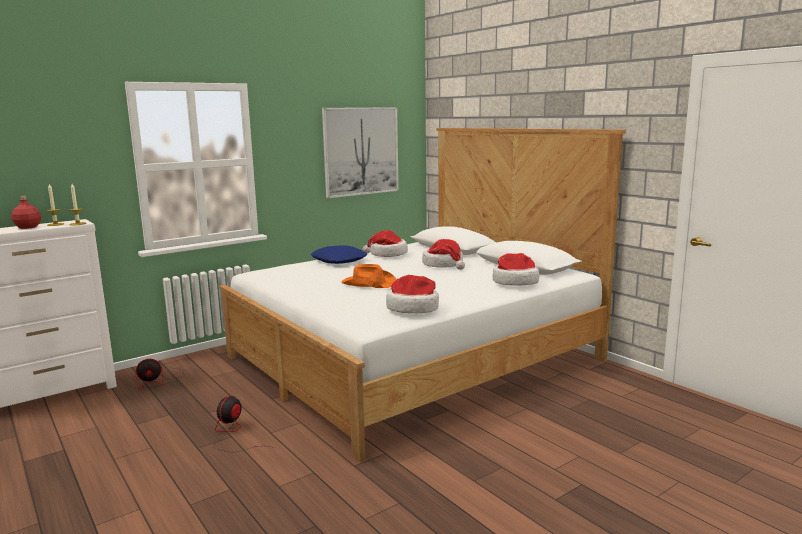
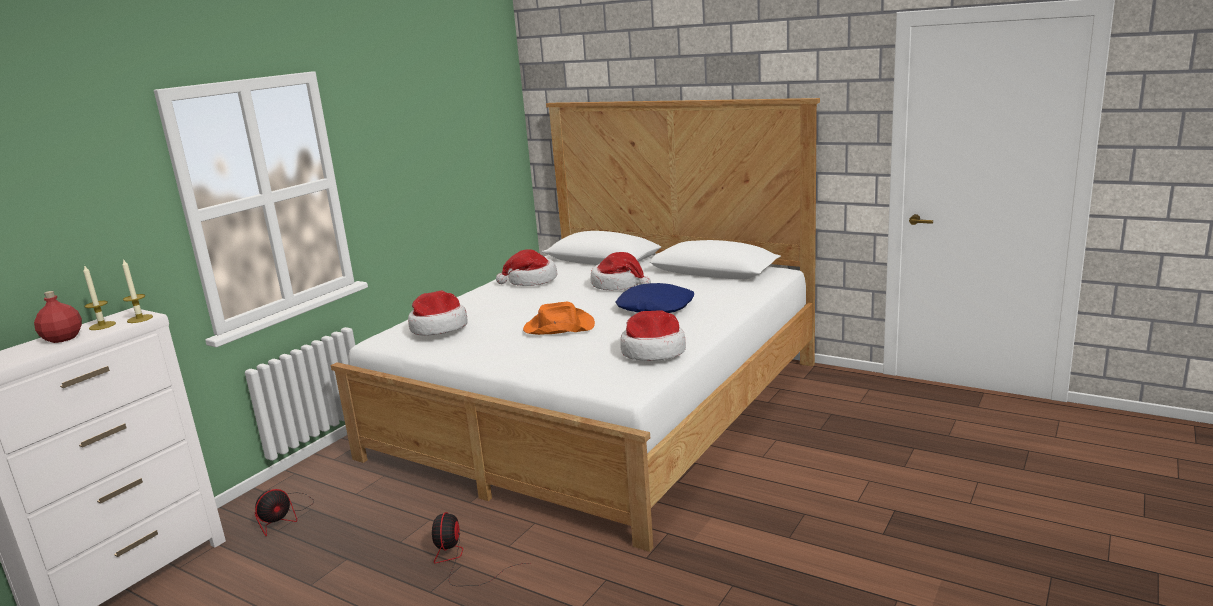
camera: 20 degrees left, 5 degrees up
blue pillow [311,246,367,264] -> blue pillow moved to [616,283,694,313]
picture [322,107,399,198] -> none
hat [492,253,539,286] -> hat moved to [408,290,468,336]

